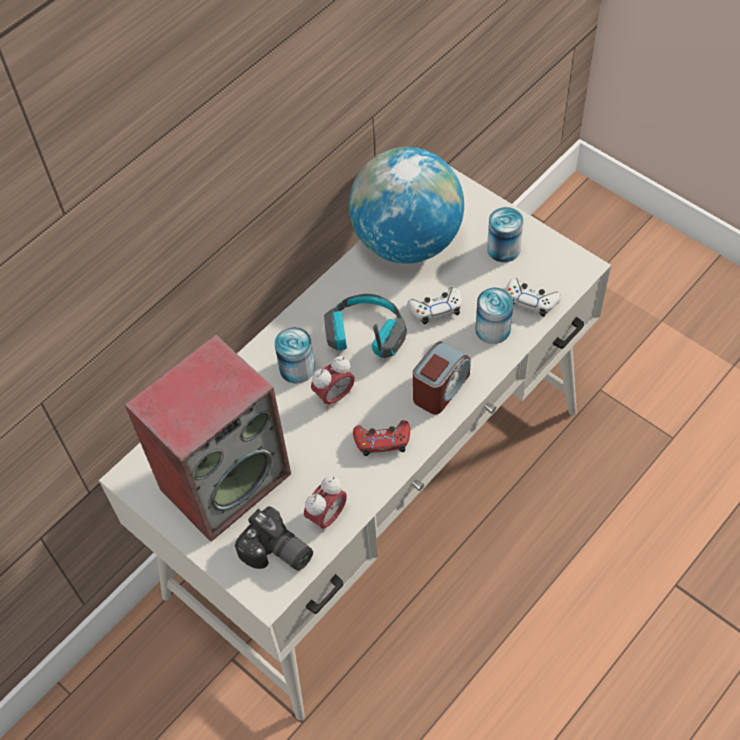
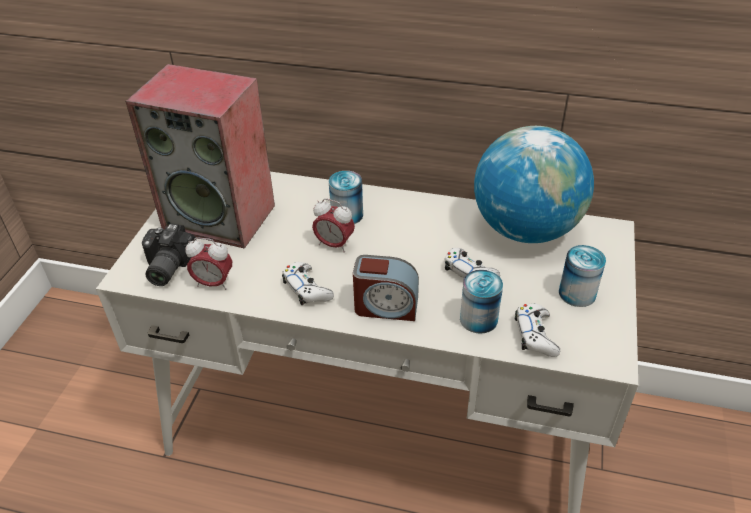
camera: 60 degrees right, 15 degrees down
headphones [324,294,407,358] -> none
red game controller [353,420,410,456] -> white game controller [282,262,334,305]

